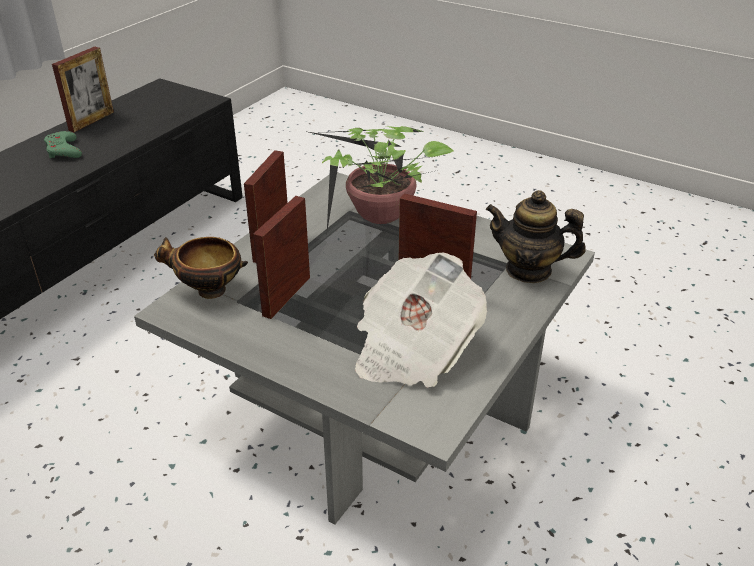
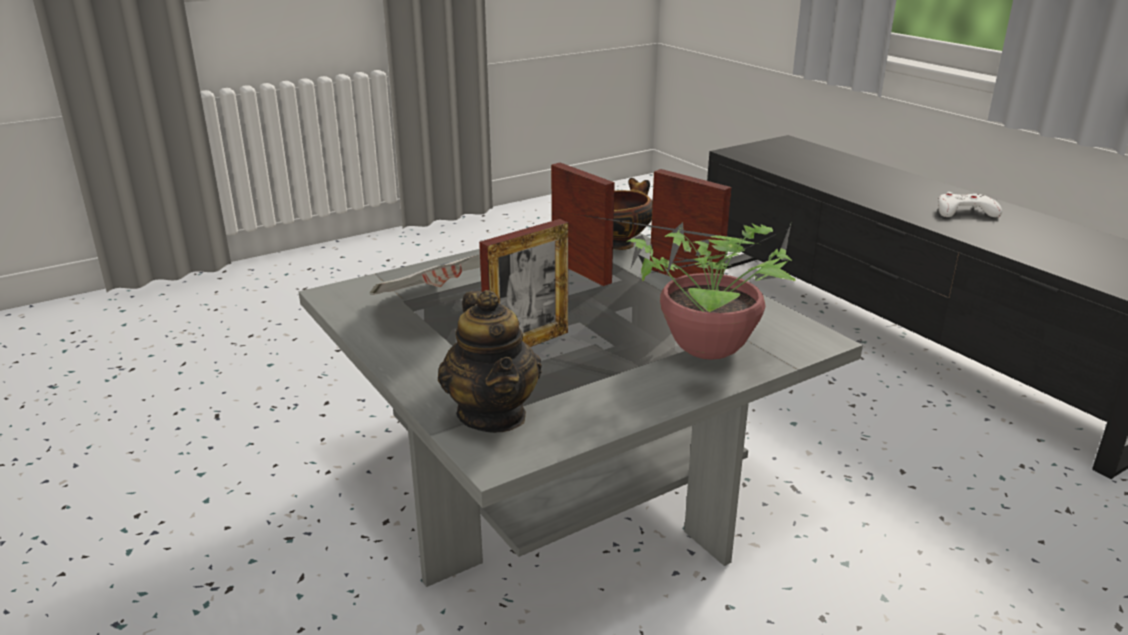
camera: 115 degrees right, 10 degrees down
green game controller [44,131,82,158] -> white game controller [938,192,1002,217]
picture frame [52,46,114,132] -> none
teapot [486,190,586,283] -> teapot turned 120 degrees clockwise [438,290,542,433]

